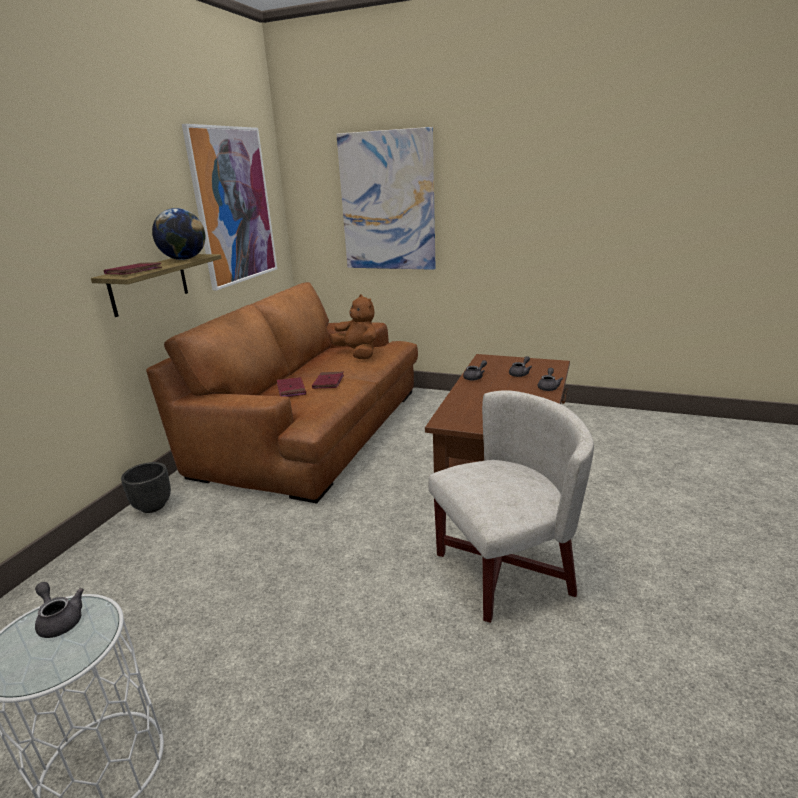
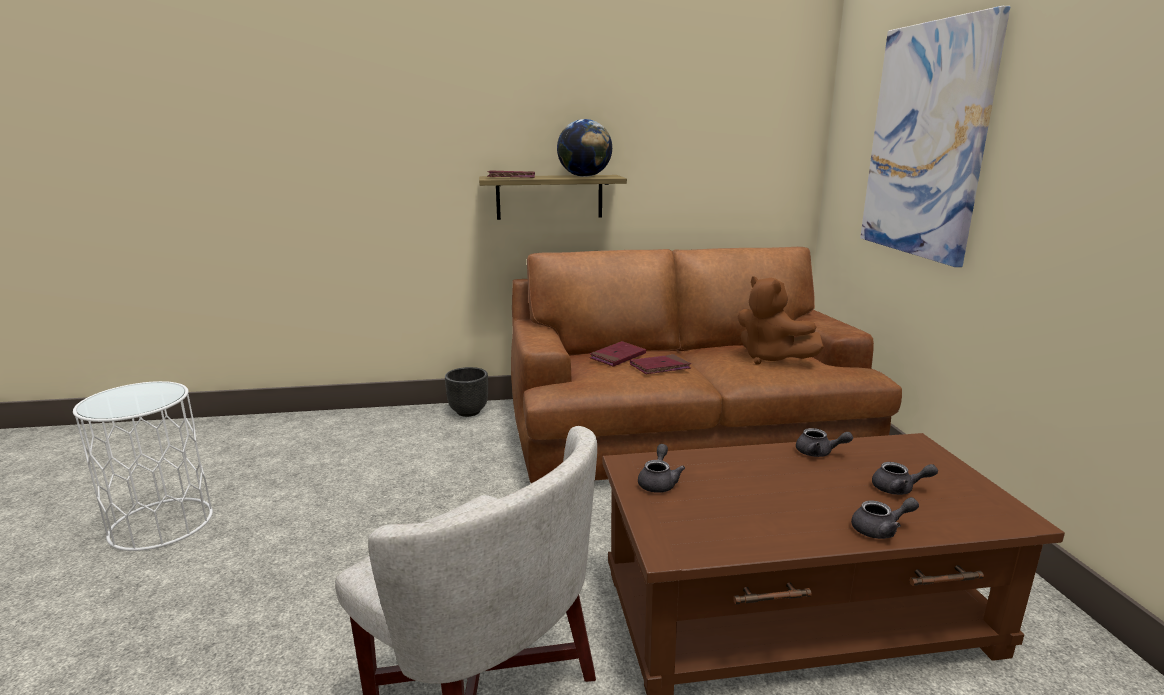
camera: 60 degrees right, 5 degrees down
grey teapot [35,582,84,638] -> grey teapot moved to [638,444,685,493]
picture [182,124,277,290] -> none
brown plush toy [330,294,376,359] -> brown plush toy turned 120 degrees clockwise [738,276,824,365]

